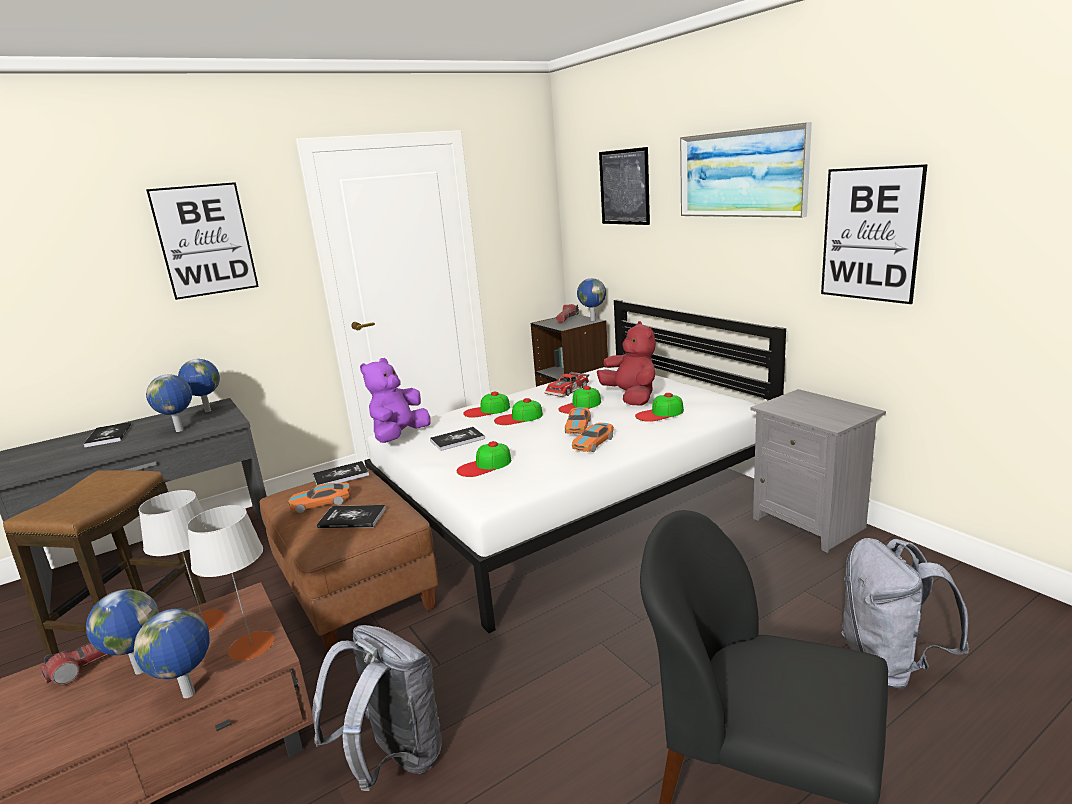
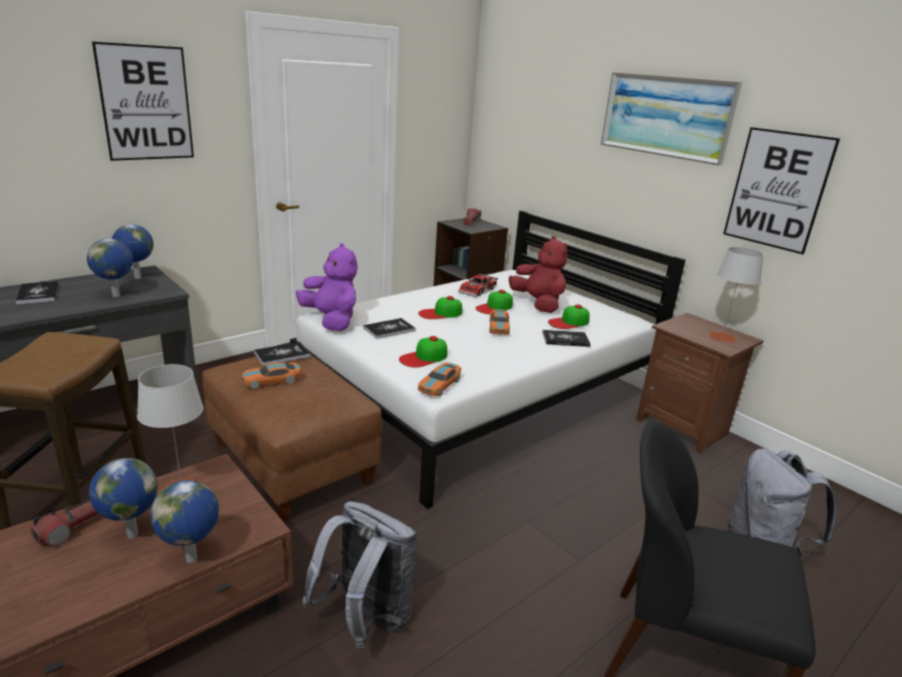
camera: 10 degrees left, 5 degrees up
grey table lamp [187,505,274,661] -> grey table lamp moved to [708,247,764,343]
book [317,505,386,528] -> book moved to [542,330,591,347]
purple plush toy [360,358,431,443] -> purple plush toy turned 120 degrees clockwise [296,243,358,331]
cap [463,392,510,418] -> none
toy car [572,423,614,452] -> toy car moved to [418,363,461,397]
globe [577,278,606,321] -> none
picture [599,147,650,225] -> none
grey nightstand [750,389,886,553] -> brown nightstand [636,313,764,454]

